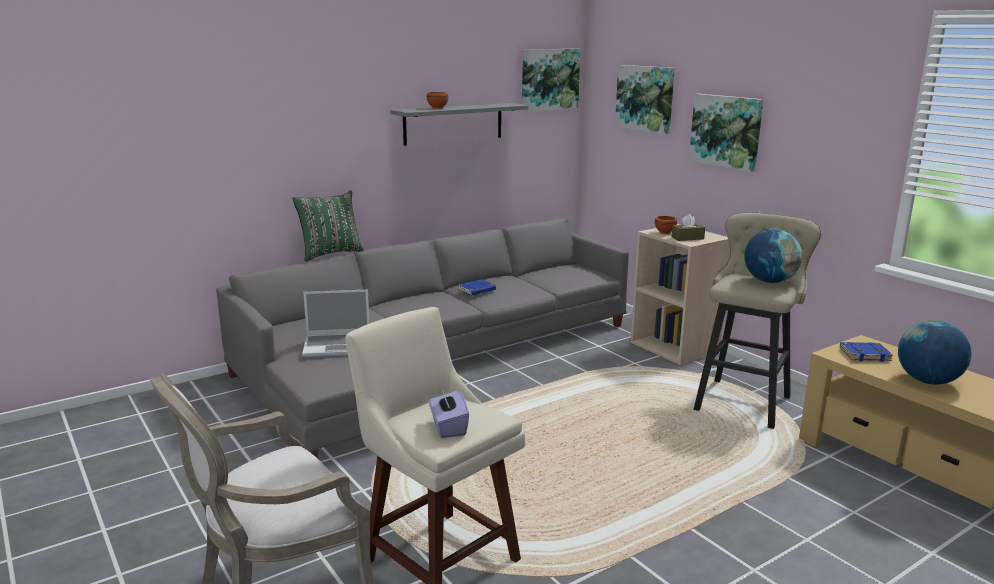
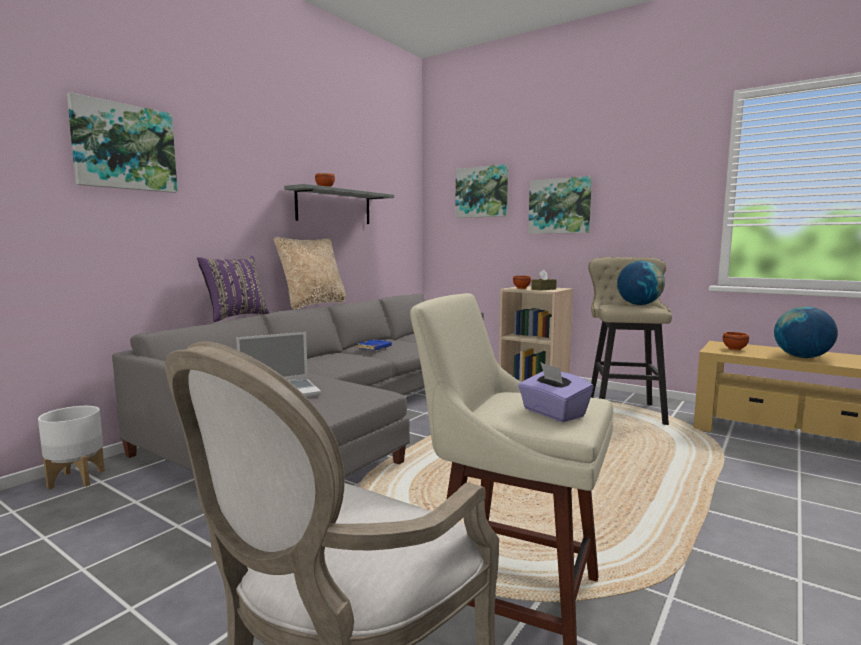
camera: 20 degrees left, 10 degrees down
green pillow [292,190,364,262] -> purple pillow [197,256,270,322]
picture [522,49,580,112] -> picture moved to [67,92,178,193]
blue book [840,342,893,362] -> brown bowl [723,332,749,351]
none -> white planter [38,406,105,490]
none -> beige pillow [274,237,346,309]

